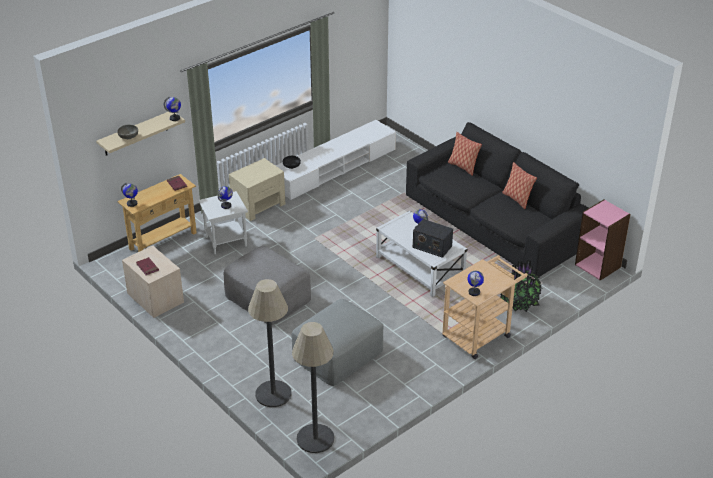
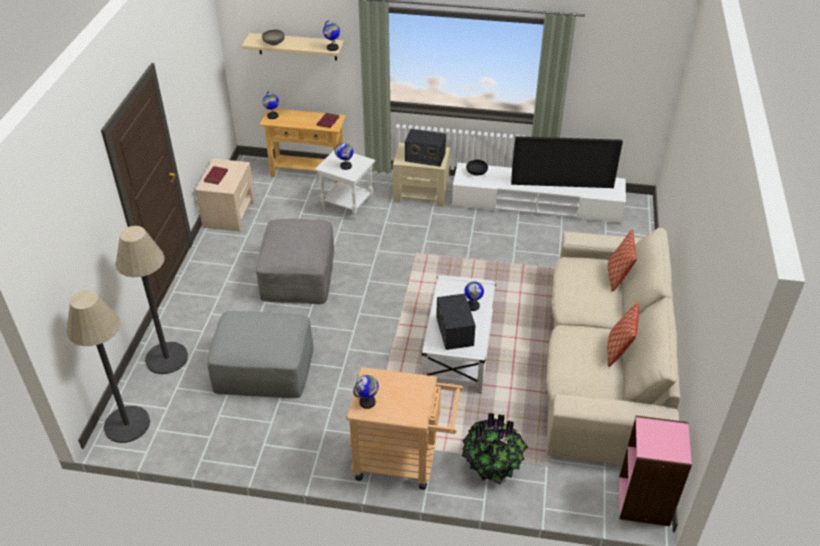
camera: 50 degrees right, 5 degrees up
black sofa [406,122,588,278] -> beige sofa [546,227,680,465]
none -> radio [405,129,446,167]
none -> television [511,136,623,188]

